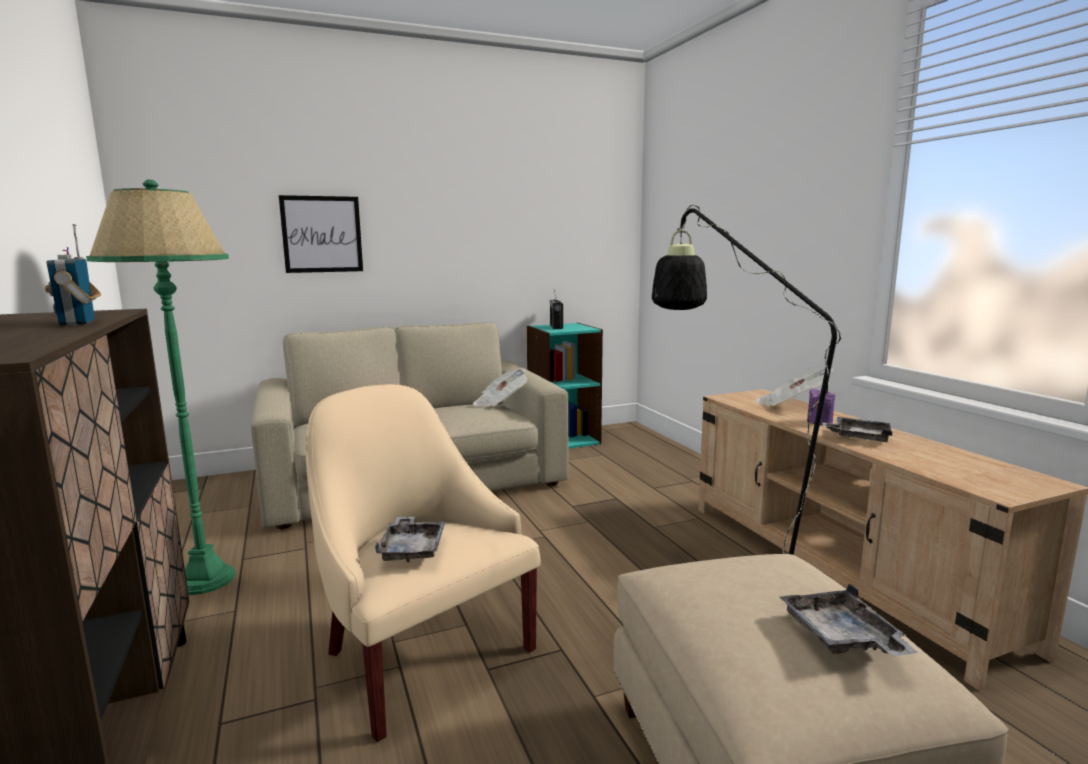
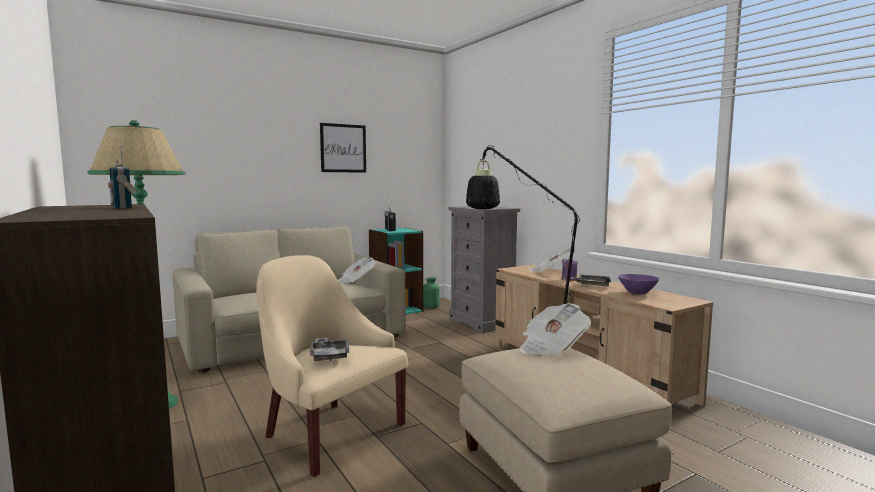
camera: 10 degrees left, 5 degrees down
picture [279,195,363,273] -> picture moved to [320,123,366,173]
grey tray [780,583,918,656] -> none
none -> green vase [423,277,440,309]
none -> grey dresser [448,206,520,333]
none -> newspaper [519,303,591,356]
none -> purple bowl [618,274,659,295]

